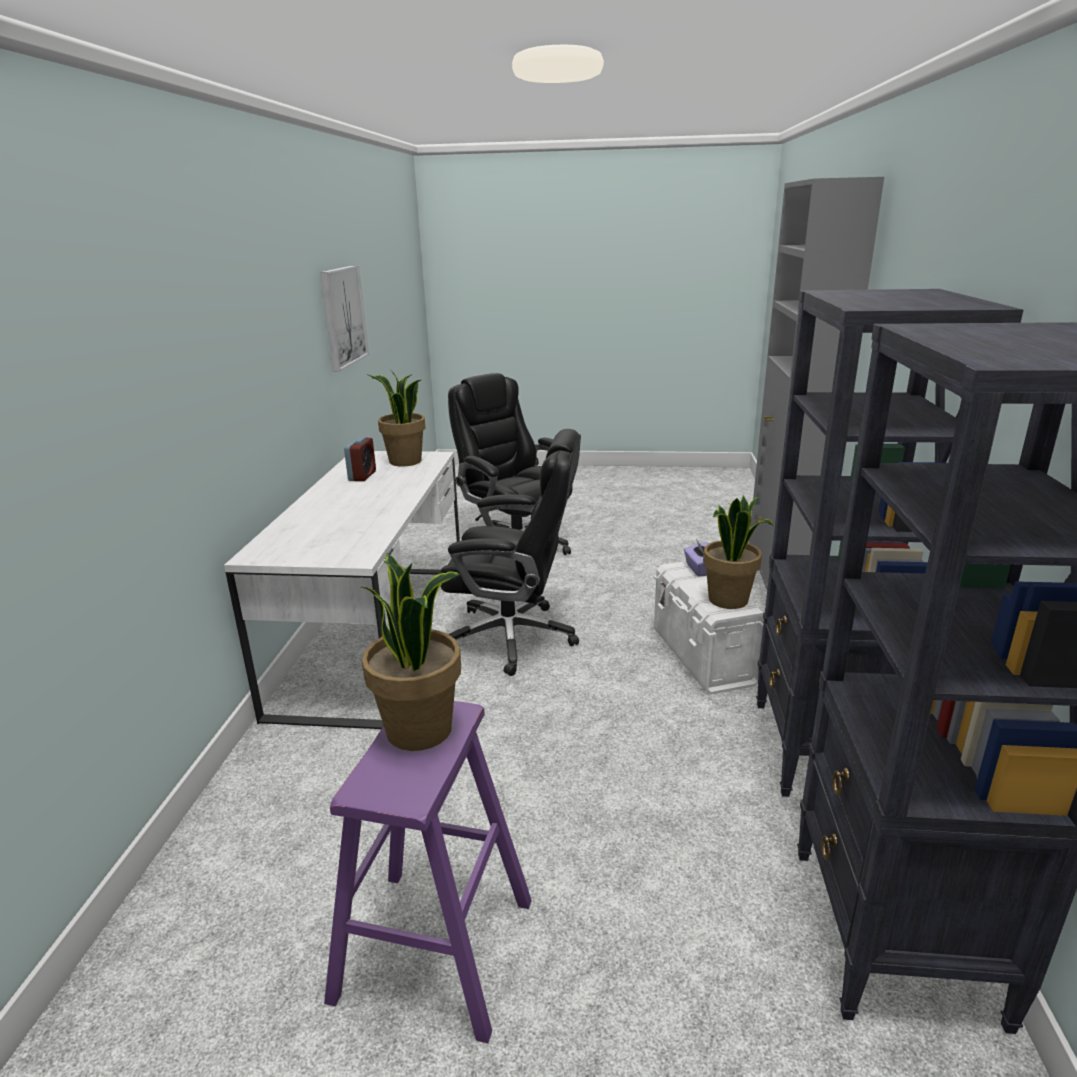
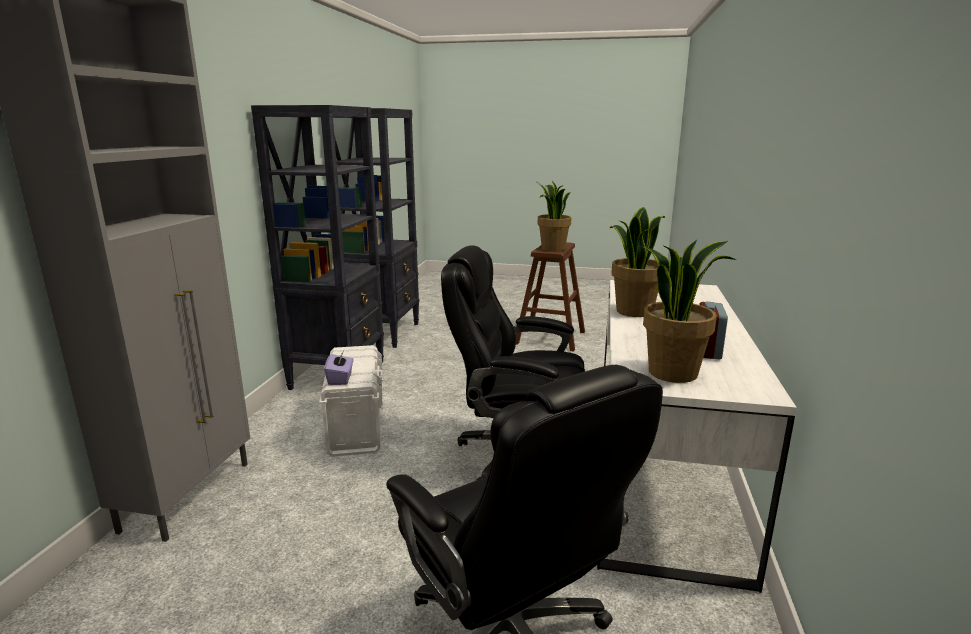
camera: 175 degrees left, 5 degrees down
picture [320,265,369,371] -> none
purple stool [324,701,532,1043] -> brown stool [516,242,585,352]
potted plant [703,495,774,609] -> potted plant moved to [610,207,665,317]

